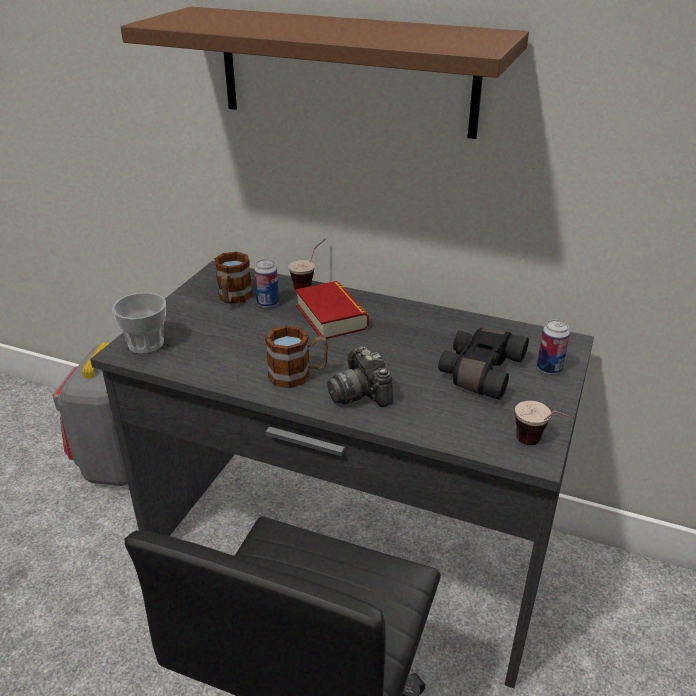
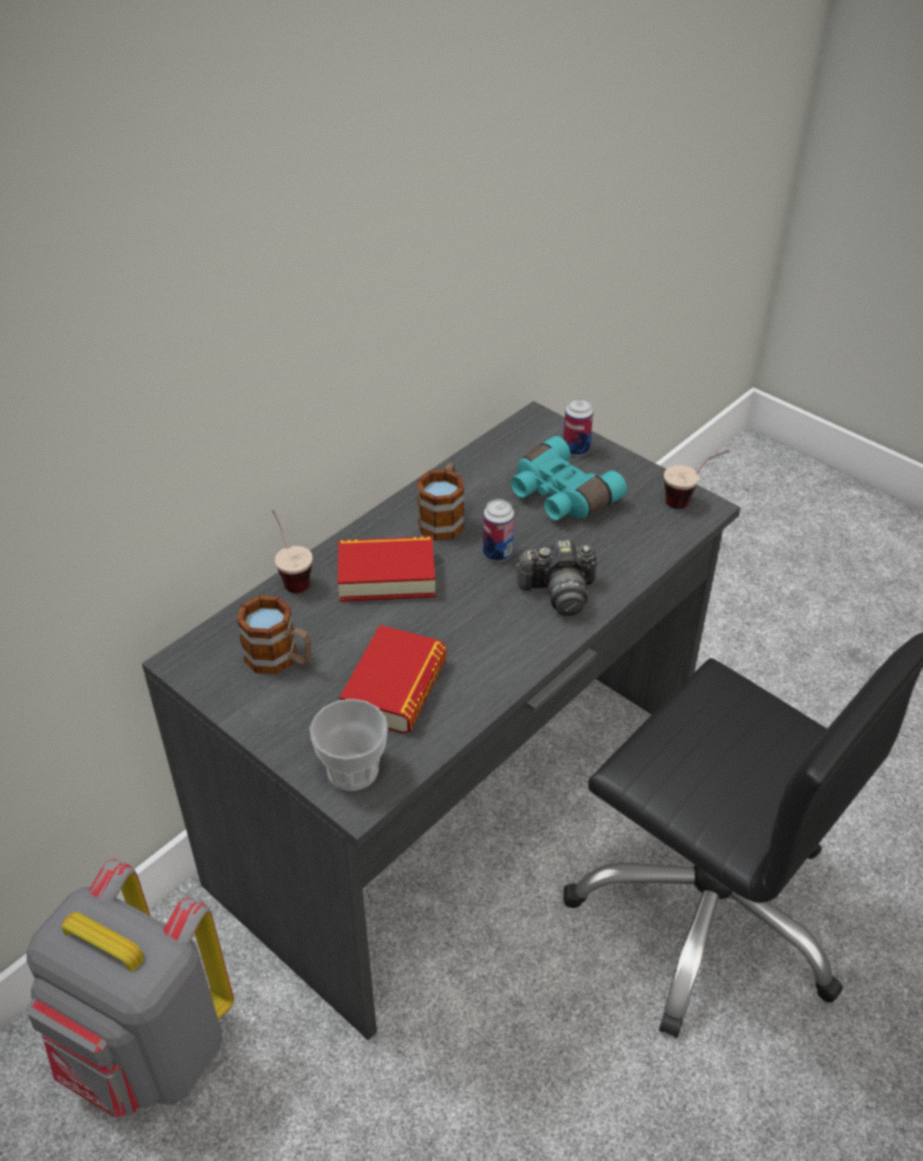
camera: 70 degrees left, 10 degrees up
brown shelf [121,6,529,139] -> none
can [254,259,279,308] -> can moved to [483,499,514,561]
mug [265,326,328,388] -> mug moved to [417,463,464,541]
black binoculars [438,328,529,400] -> turquoise binoculars [511,436,627,520]
none -> book [339,625,446,734]

